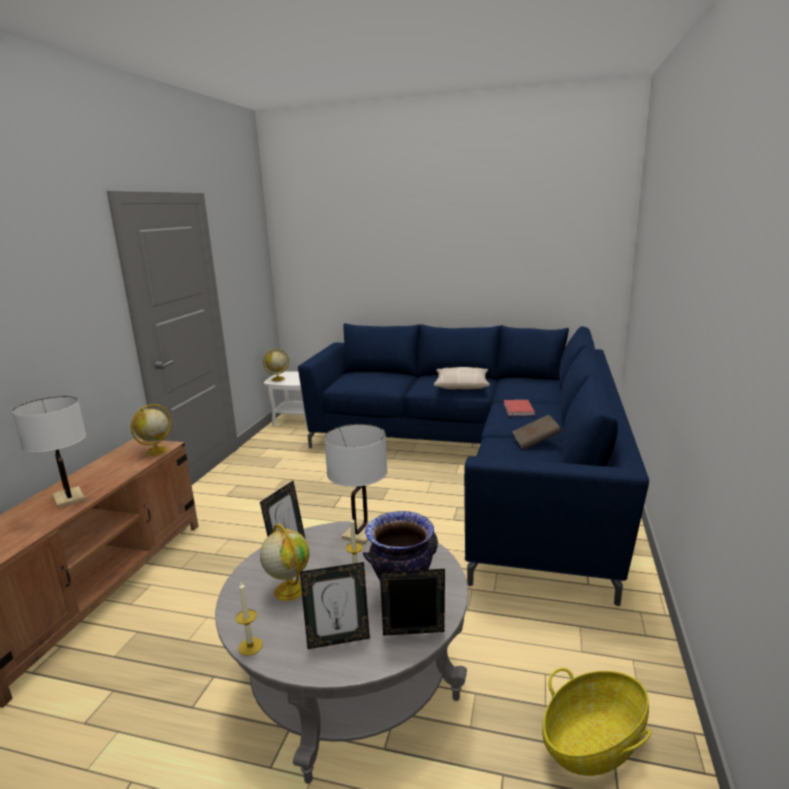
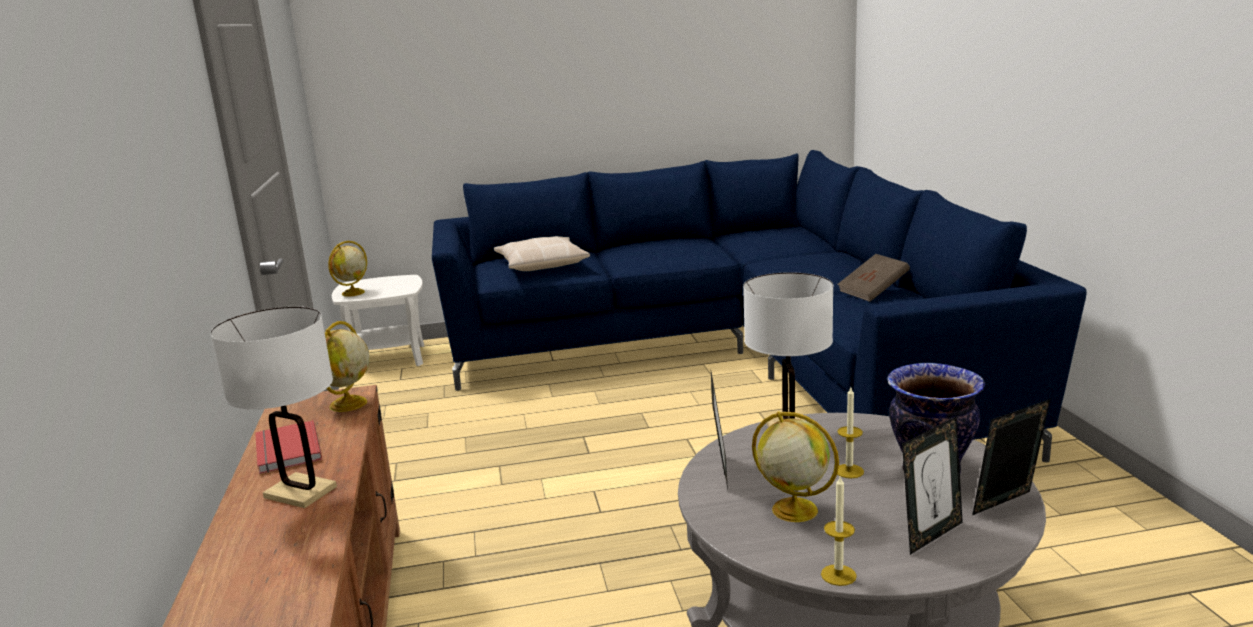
camera: 25 degrees left, 0 degrees up
beige pillow [434,367,490,389] -> beige pillow moved to [494,236,590,271]
red book [504,400,535,416] -> red book moved to [255,420,322,474]
basket [542,668,651,776] -> none

